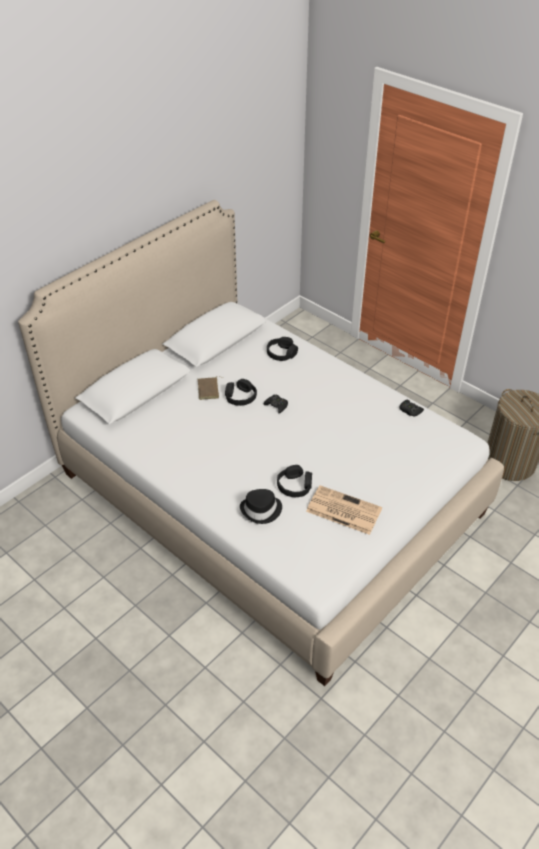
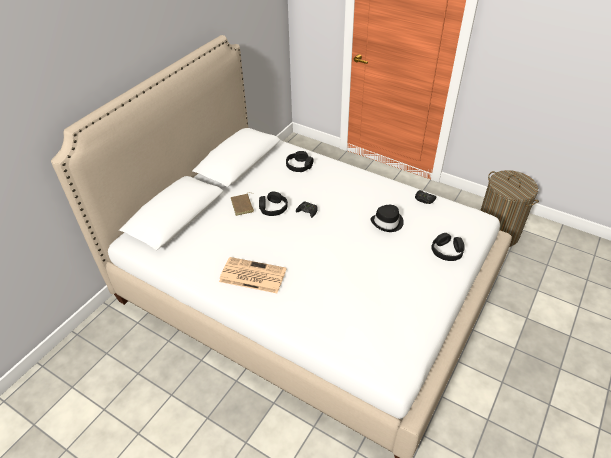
camera: 10 degrees left, 0 degrees up
black hat [240,489,282,524] -> black hat moved to [371,205,404,232]
black headphones [277,465,312,497] -> black headphones moved to [431,233,465,261]
newspaper [306,485,382,535] -> newspaper moved to [219,257,287,293]

